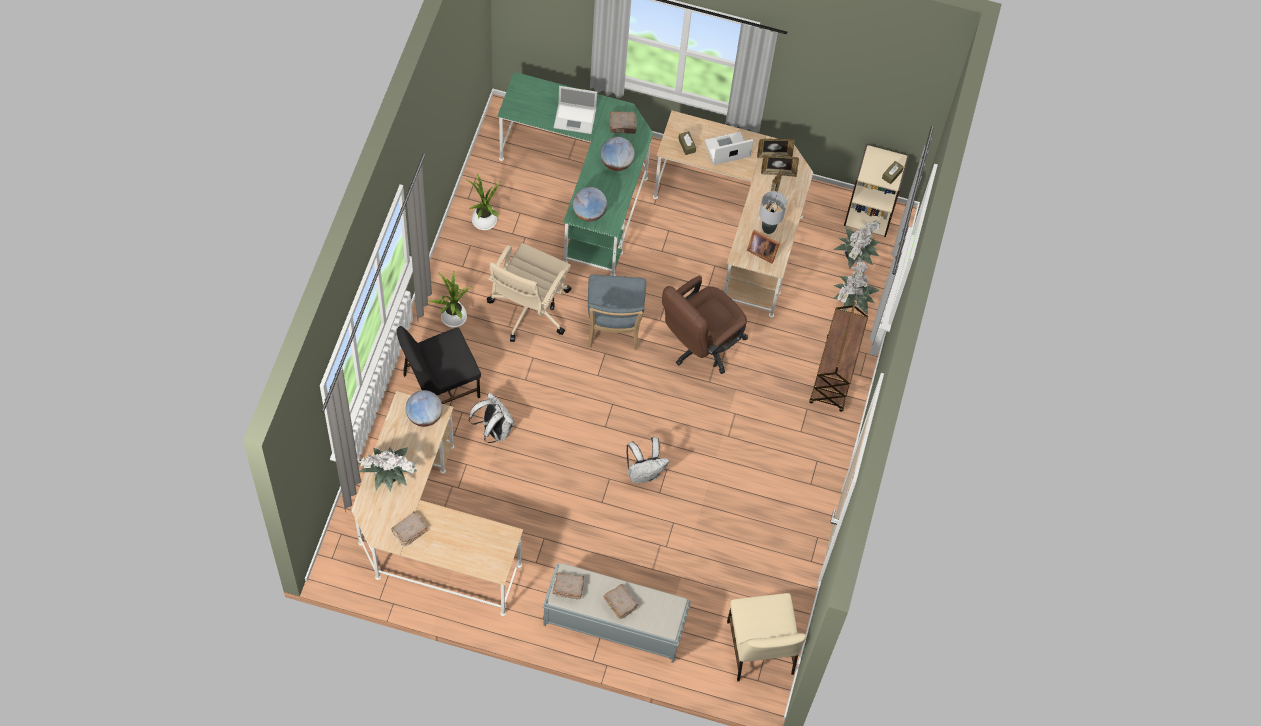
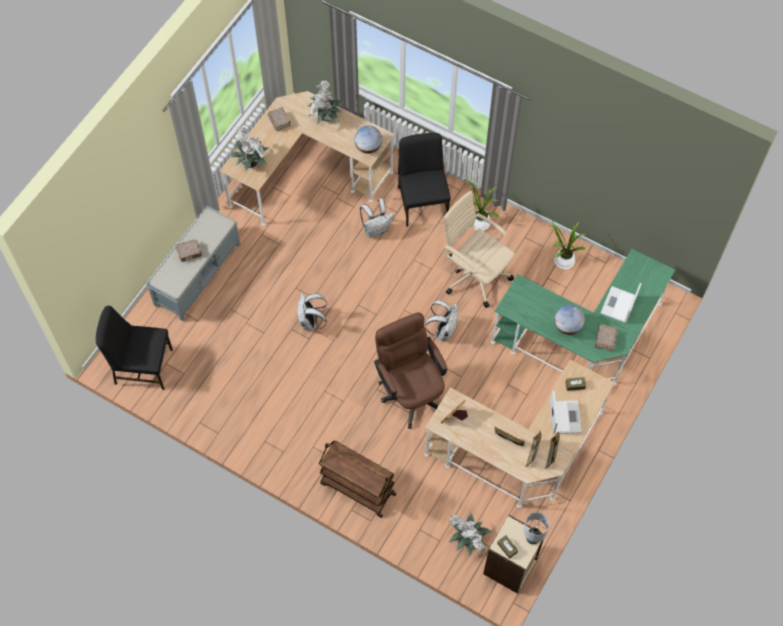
camera: 110 degrees right, 0 degrees up
brown book [552,572,584,599] -> none
globe [572,187,607,222] -> none
blue chair [588,275,646,350] -> white backpack [425,300,458,341]
beige chair [727,593,806,682] -> black chair [96,306,173,390]
grey table lamp [759,191,787,234] -> grey table lamp moved to [523,512,549,545]
potted plant [833,262,880,315] -> potted plant moved to [228,126,268,171]

